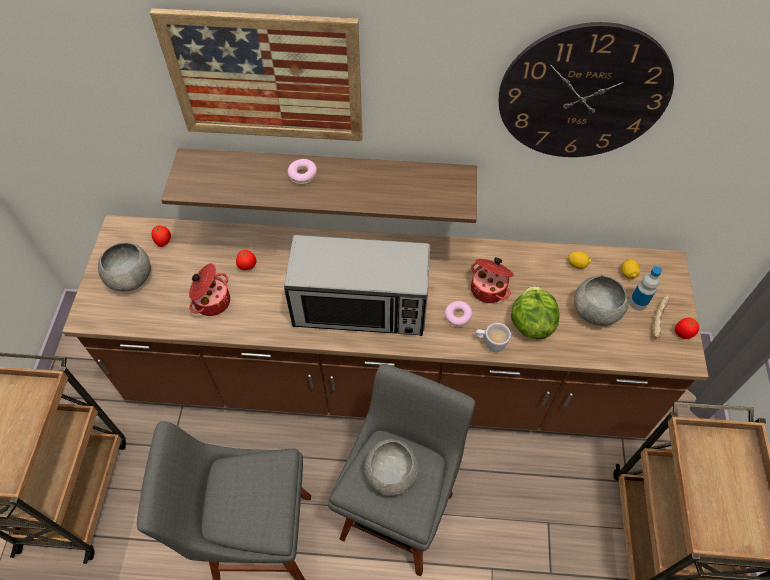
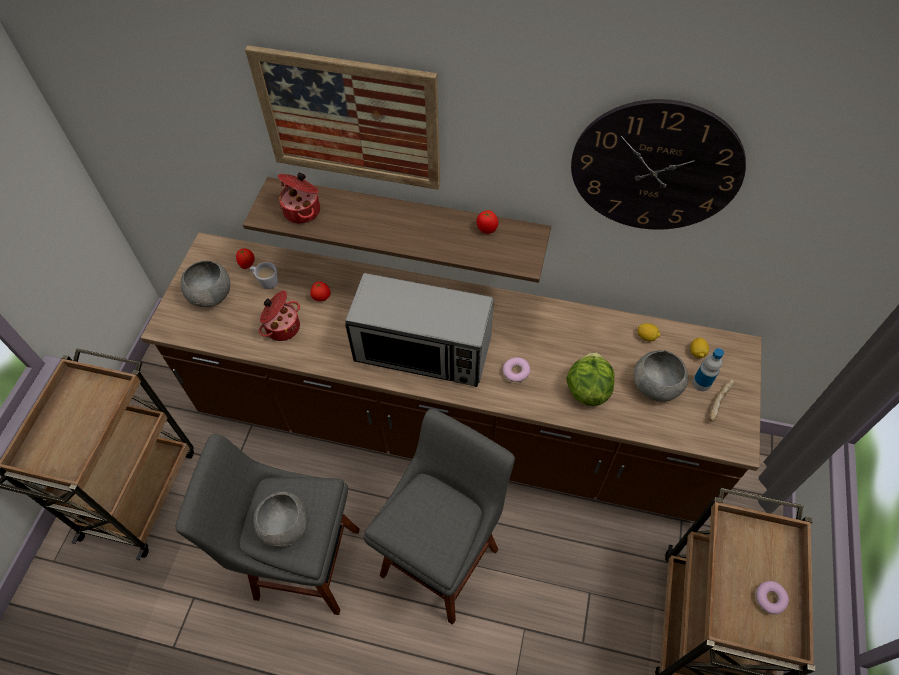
camera: 10 degrees right, 0 degrees up
donut [288,159,317,184] -> donut moved to [755,581,789,615]
grey bowl [364,439,419,497] -> grey bowl moved to [254,492,308,548]
cooking pot [471,257,514,303] -> cooking pot moved to [278,173,320,224]
white mug [475,323,511,352] -> white mug moved to [250,262,278,289]
tomato [675,318,699,339] -> tomato moved to [476,210,498,234]

